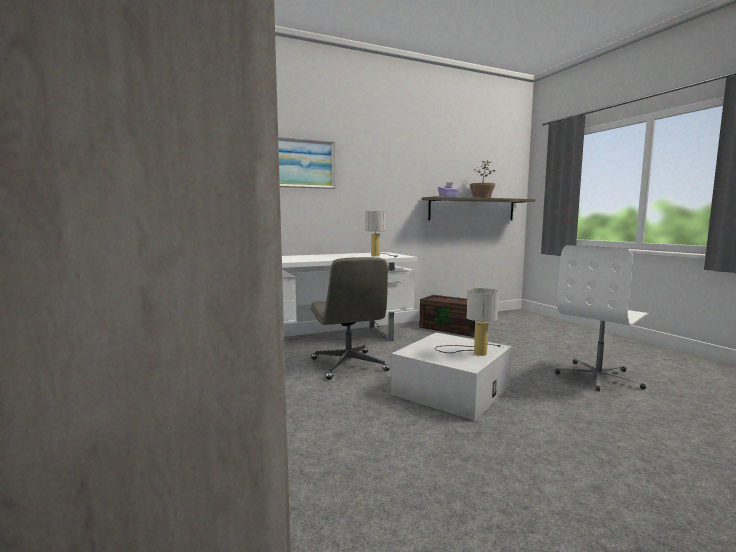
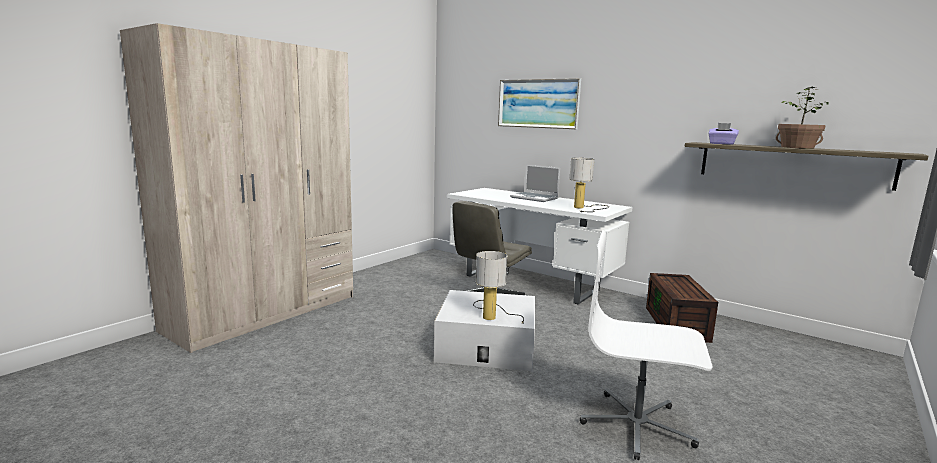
camera: 60 degrees right, 5 degrees up
none -> laptop [510,164,560,202]

